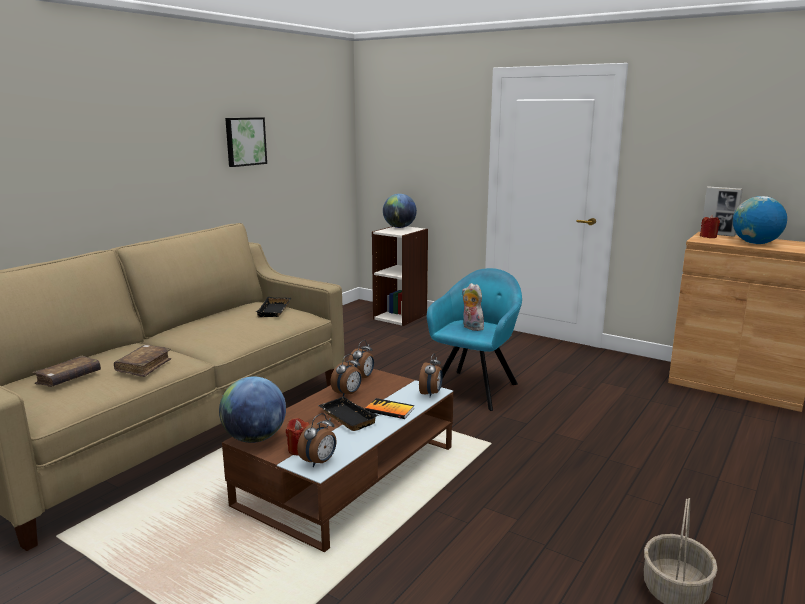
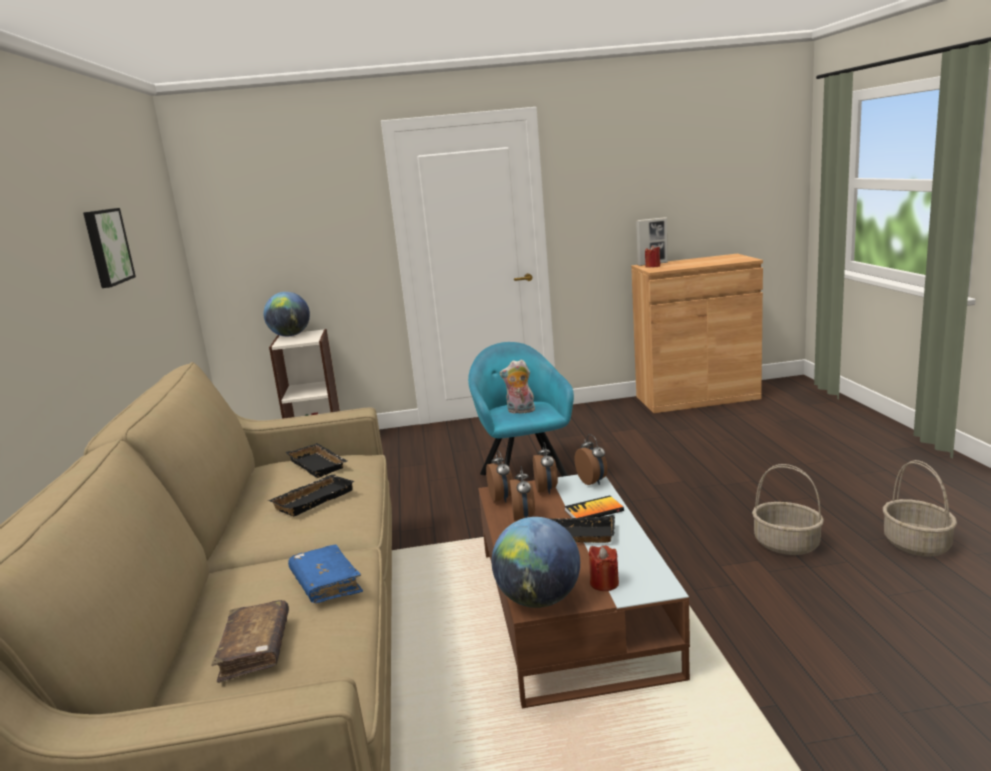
camera: 40 degrees left, 0 degrees up
brown book [114,345,171,377] -> blue book [288,544,363,603]
alarm clock [297,413,337,467] -> alarm clock moved to [533,442,558,494]
globe [733,196,787,244] -> none
none -> black tray [269,475,355,516]
none -> basket [752,464,824,555]

